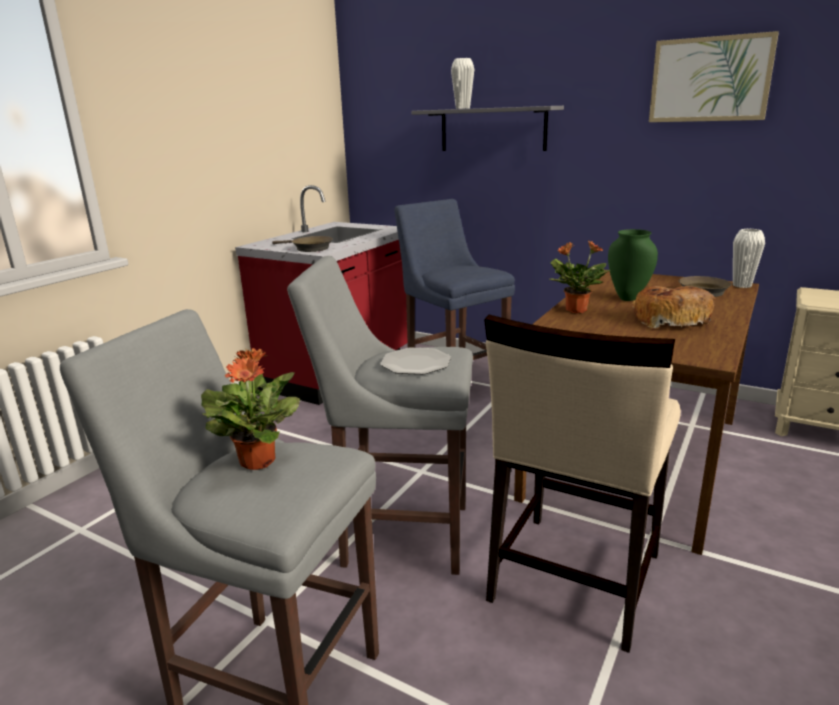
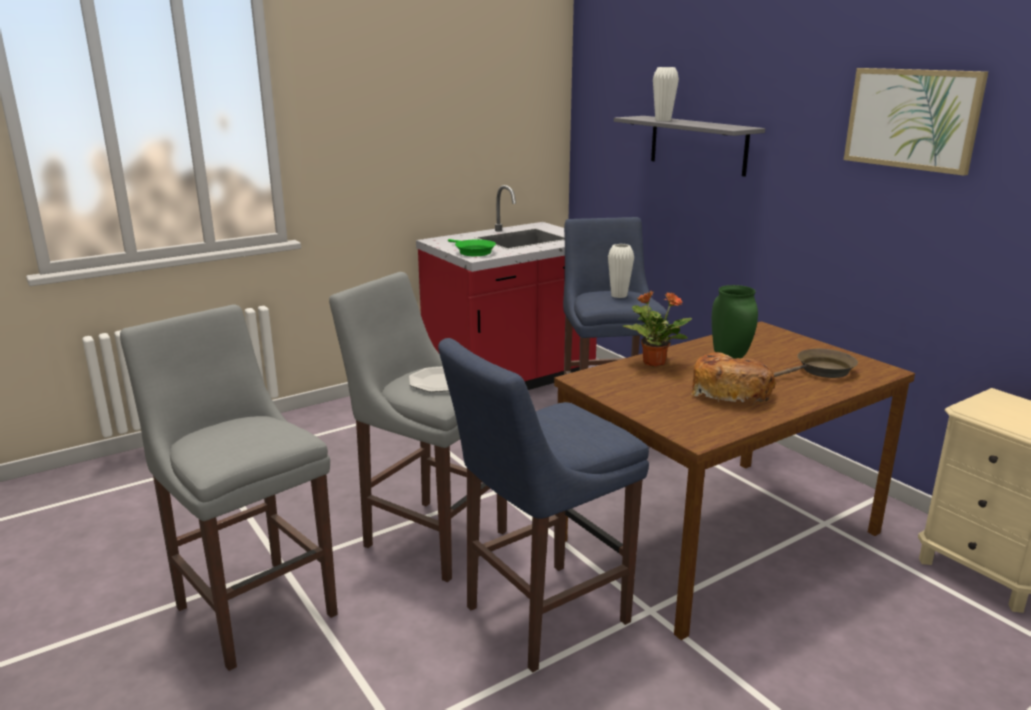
camera: 25 degrees right, 0 degrees up
potted plant [201,348,300,470] -> none
brown frying pan [272,236,333,252] -> green frying pan [448,239,496,256]
beige chair [484,315,681,653] -> blue stool [438,338,649,672]
white vase [733,229,765,288] -> white vase moved to [608,244,634,298]

